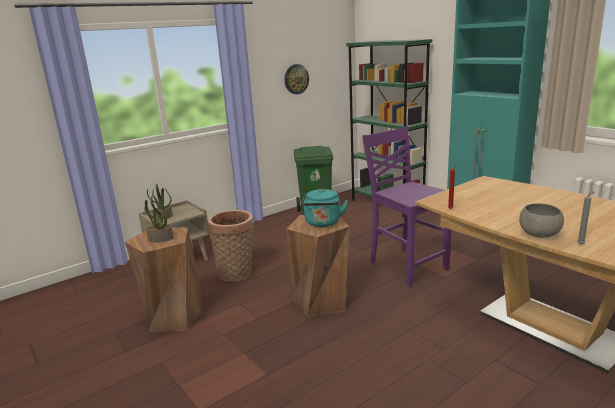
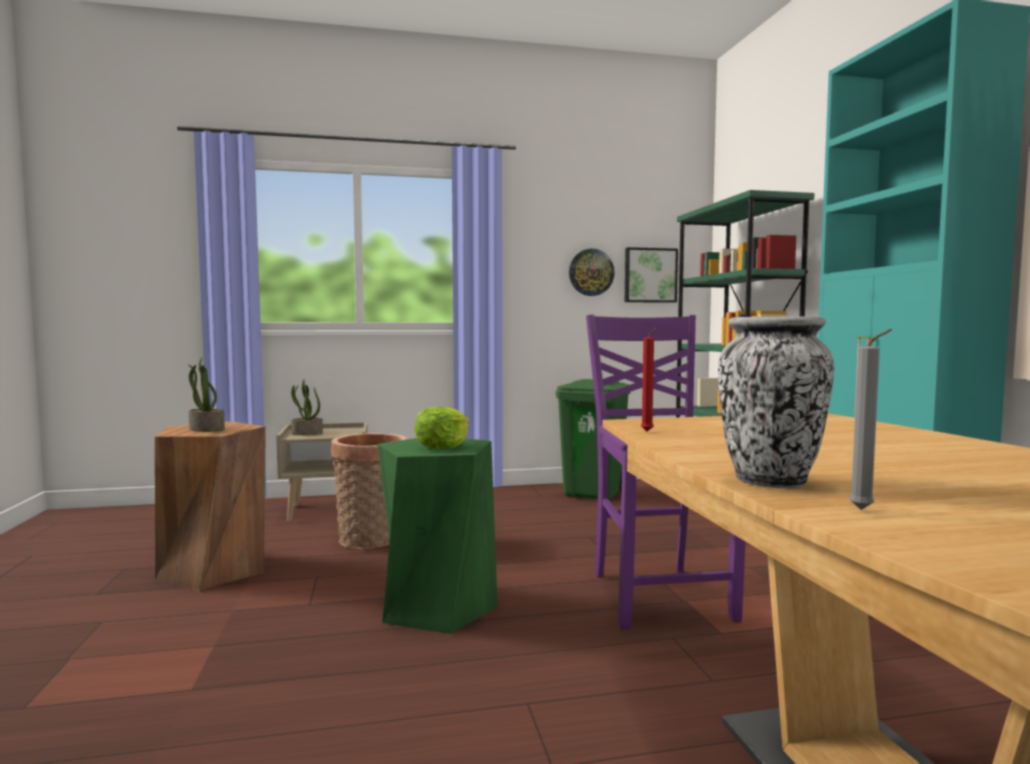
camera: 25 degrees right, 15 degrees down
brown stool [286,215,349,316] -> green stool [377,438,498,634]
turquoise kettle [302,189,348,227] -> lettuce [414,407,469,449]
grey bowl [519,203,564,238] -> vase [718,317,834,488]
none -> picture [625,247,678,303]

